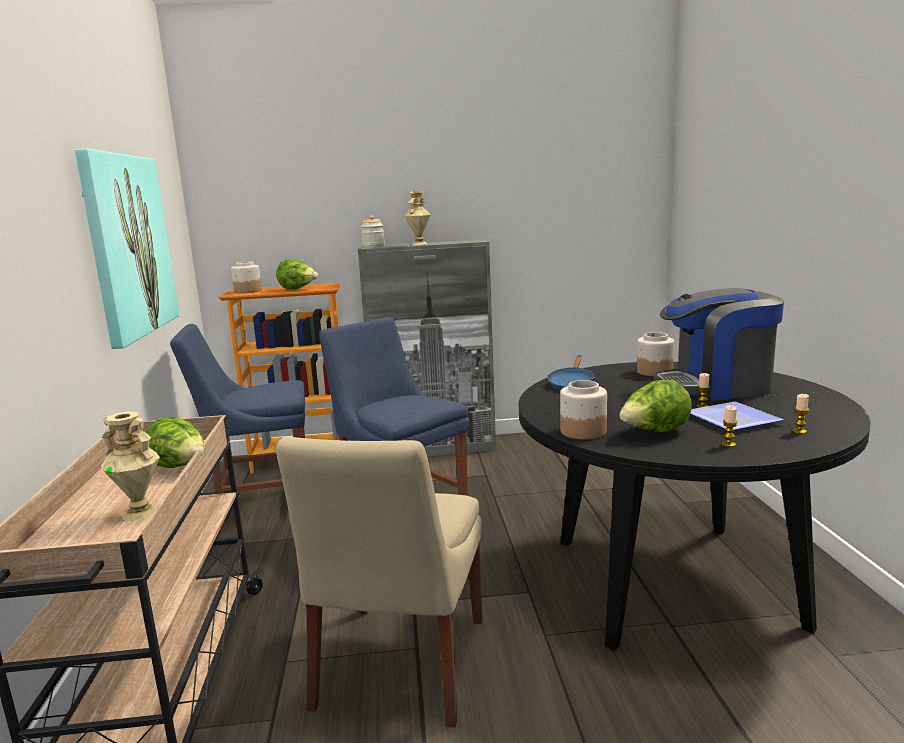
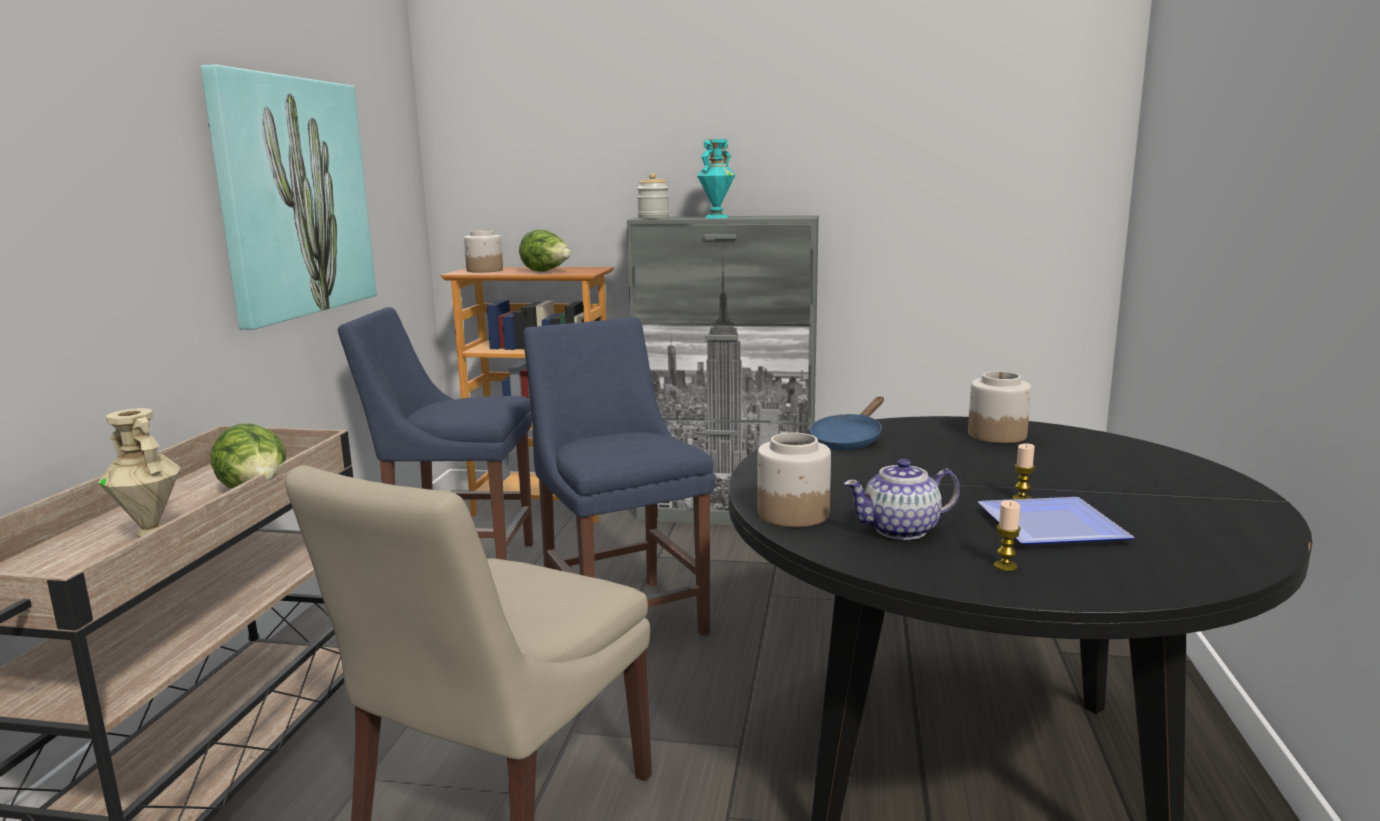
camera: 15 degrees right, 0 degrees up
beige vase [404,190,431,245] -> turquoise vase [697,139,735,218]
lettuce [619,380,692,432] -> teapot [844,459,960,540]
coffee machine [654,288,784,400] -> none
candle [792,394,809,434] -> none

